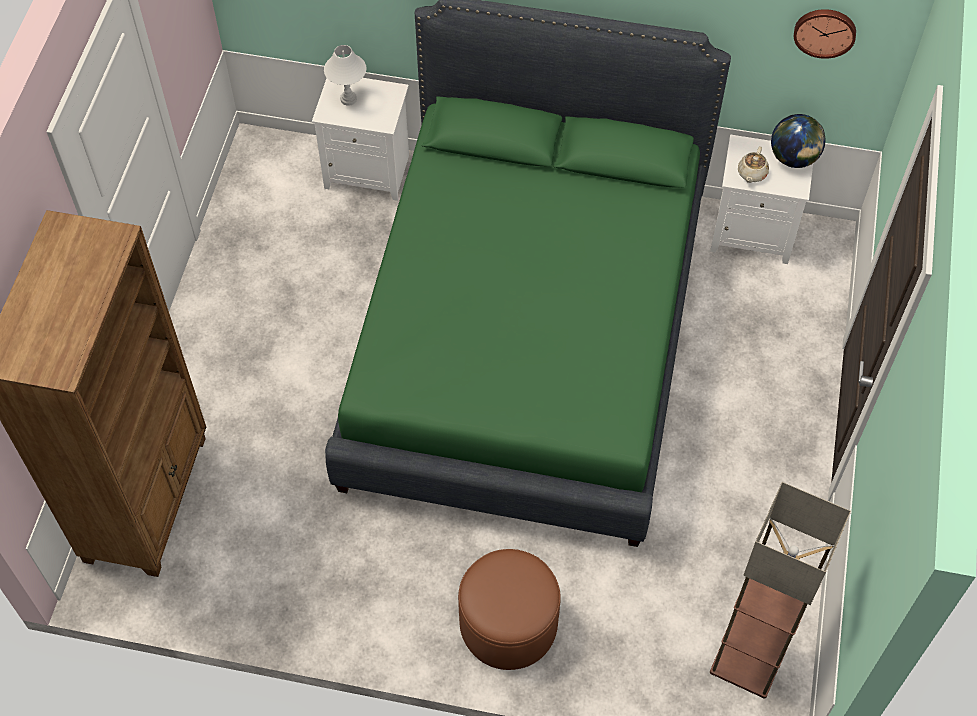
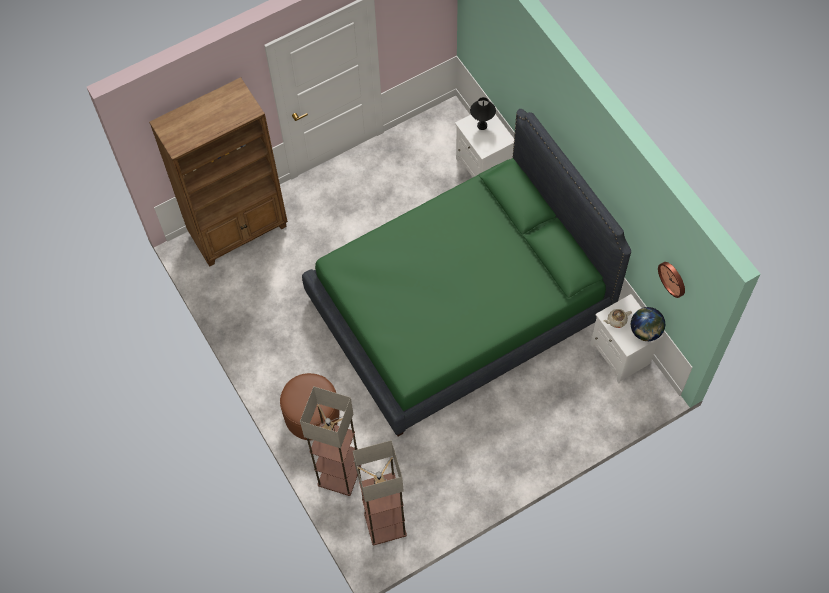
camera: 50 degrees right, 5 degrees up
white table lamp [324,45,366,106] -> black table lamp [470,97,496,130]
none -> floor lamp [300,386,361,496]

